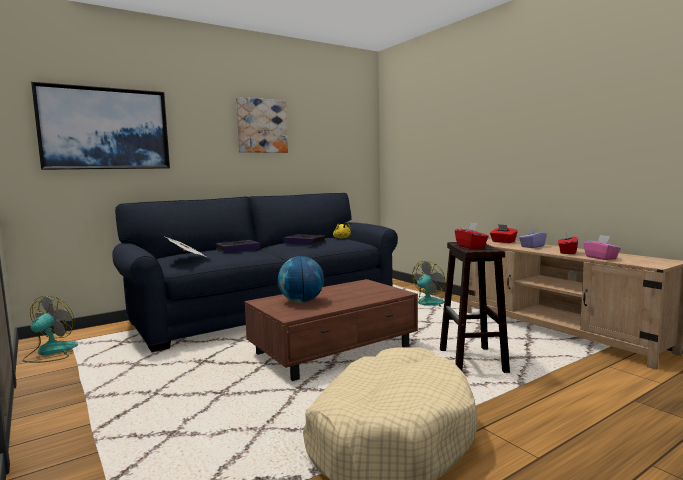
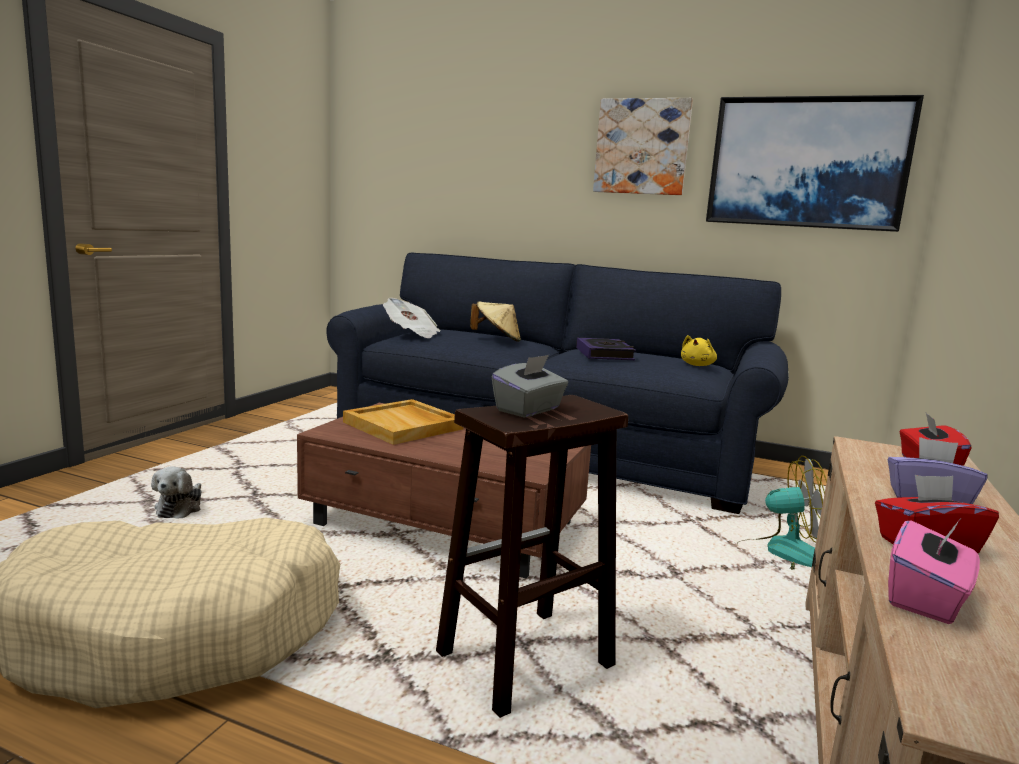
camera: 55 degrees right, 5 degrees up
fan [22,296,78,363] -> none
picture [31,82,170,170] -> picture moved to [706,95,924,232]
book [215,240,260,253] -> beige hat [470,301,521,342]
globe [278,256,324,303] -> beige tray [343,399,464,445]
red tissue box [455,222,489,249] -> grey tissue box [492,355,568,418]
none -> plush toy [151,466,201,519]

